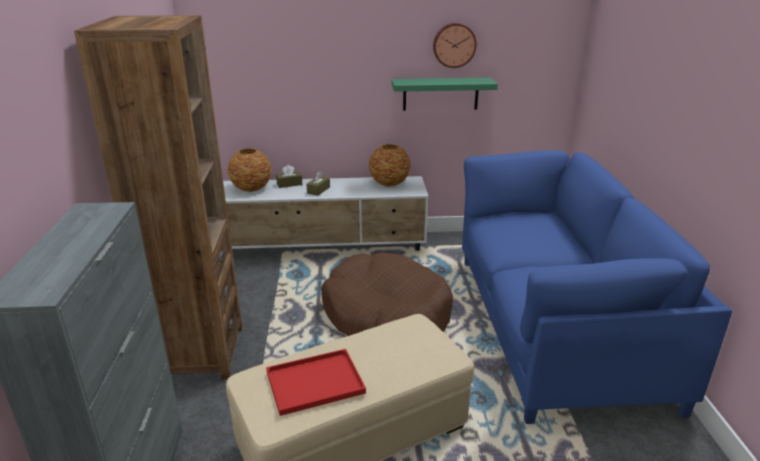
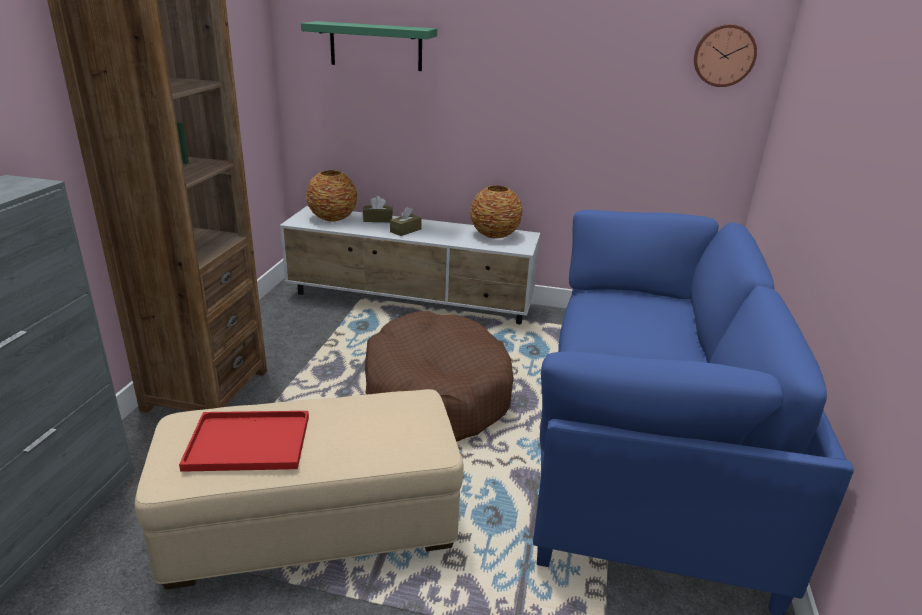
camera: 15 degrees right, 0 degrees up
green shelf [392,78,498,111] -> green shelf moved to [301,21,437,71]
wall clock [433,23,477,68] -> wall clock moved to [694,24,757,87]

